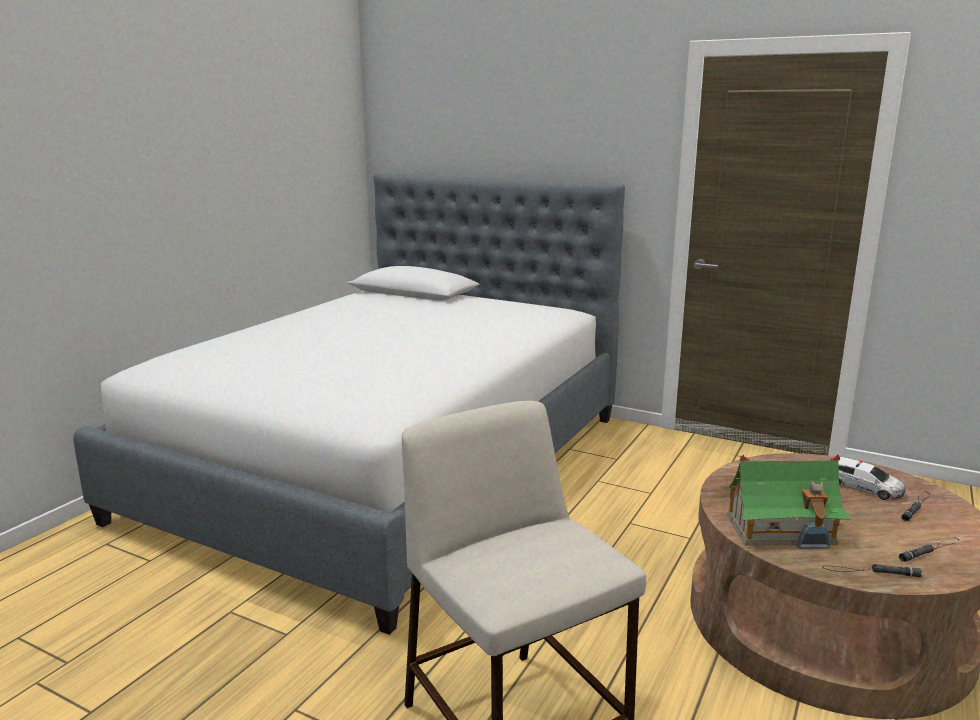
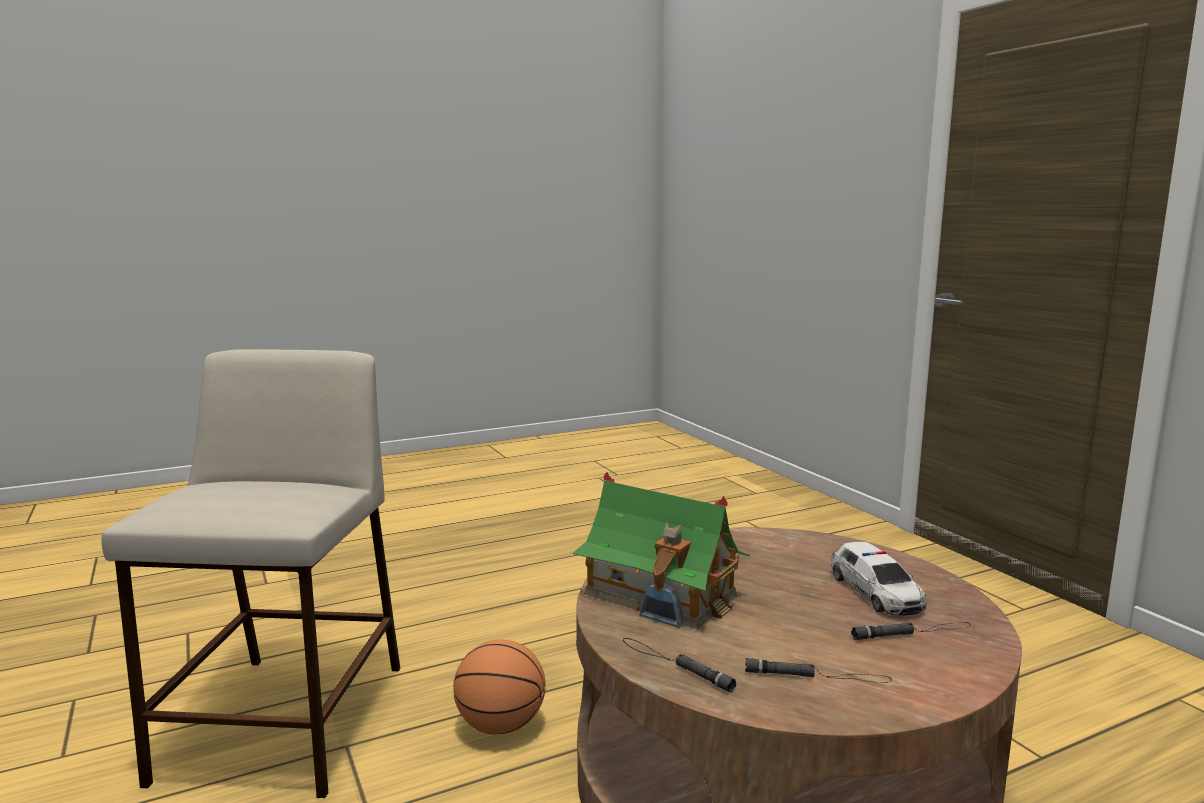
camera: 35 degrees right, 5 degrees down
bed [73,172,625,635] -> none
none -> basketball [453,640,546,734]

